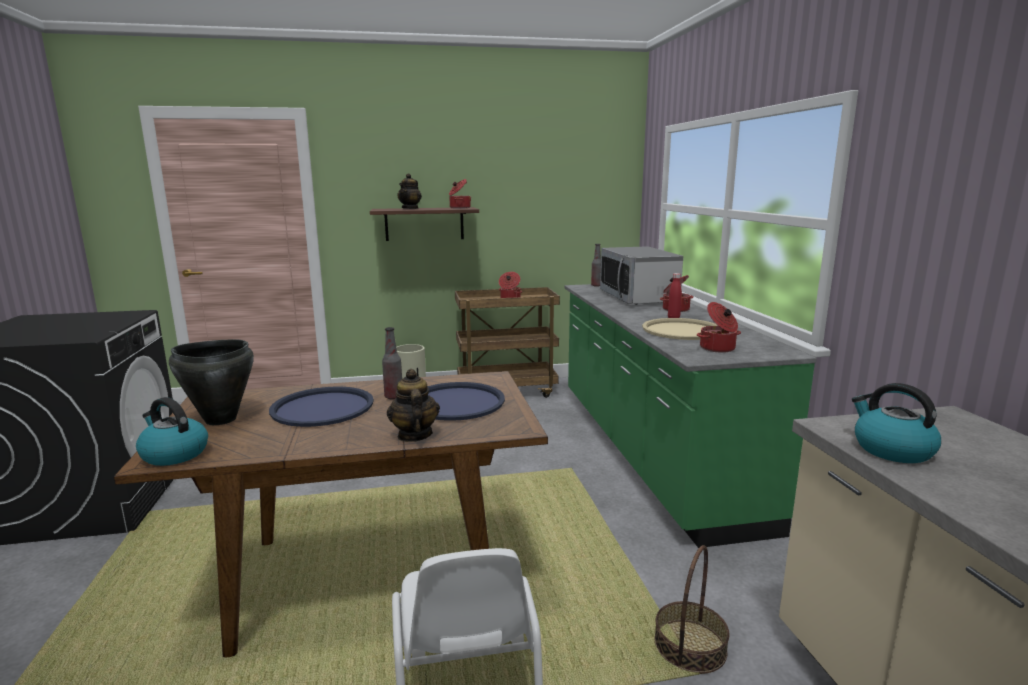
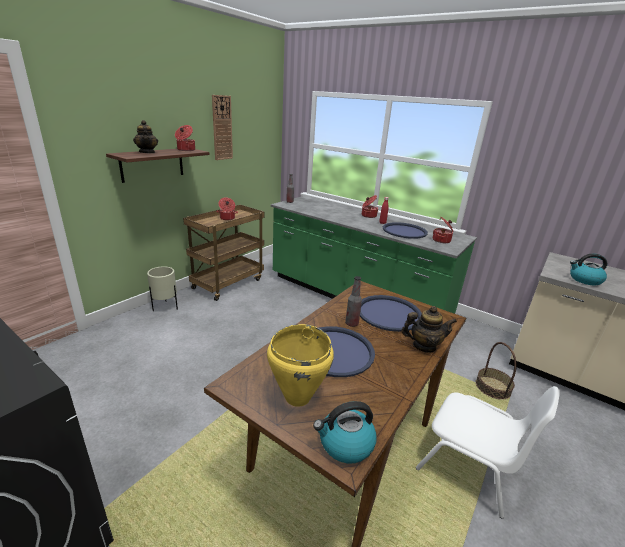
camera: 45 degrees left, 10 degrees up
black cooking pot [169,339,254,425] -> yellow cooking pot [267,324,334,407]
teapot [387,369,440,442] -> teapot turned 150 degrees clockwise [401,306,457,353]
microwave [600,246,683,305] -> none
beige tray [642,318,718,340] -> blue tray [383,222,428,239]
none -> wall clock [212,95,233,160]

